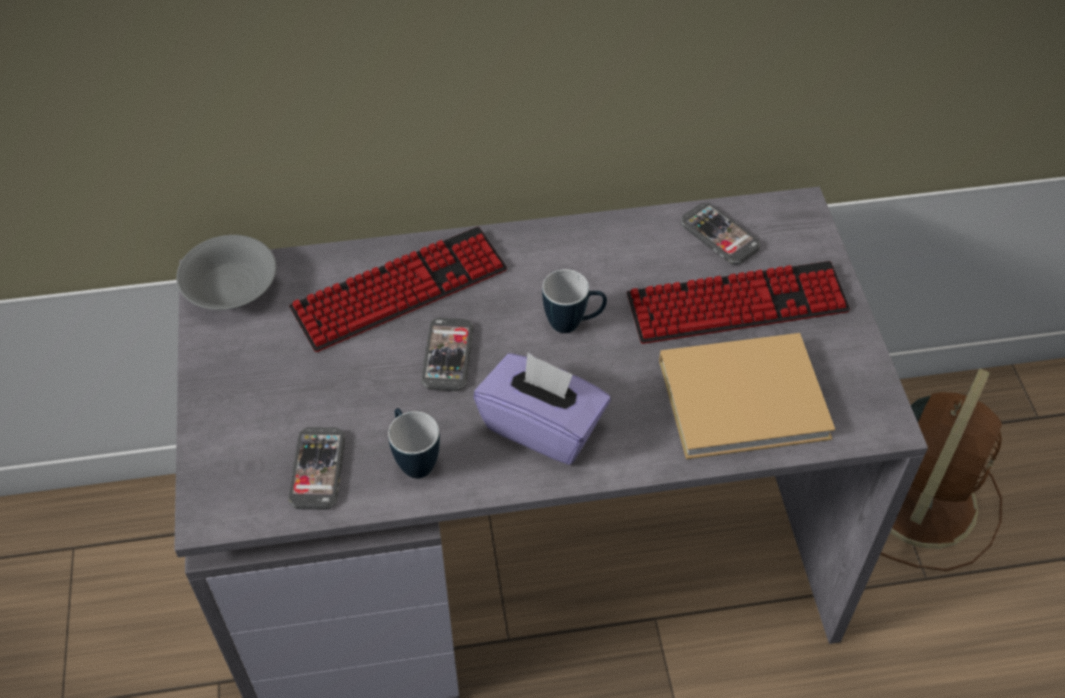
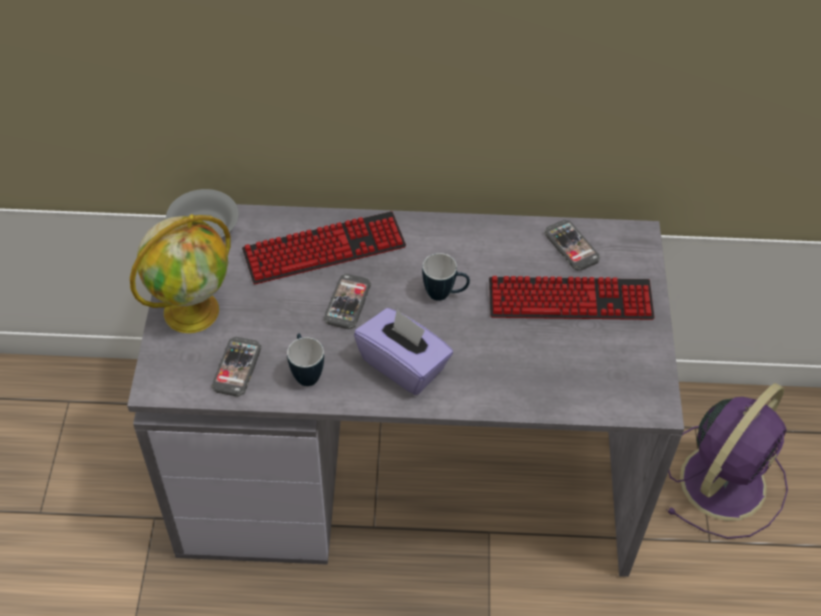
camera: 10 degrees right, 0 degrees up
beige book [659,333,835,459] -> none
brown fan [880,368,1002,571] -> purple fan [666,383,788,539]
none -> globe [130,214,231,333]

